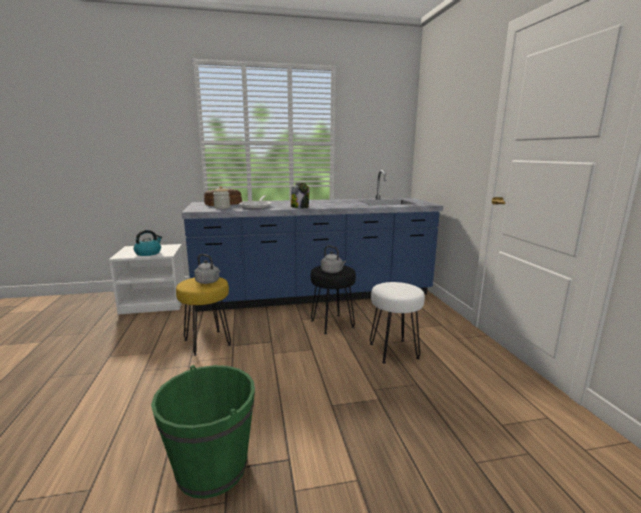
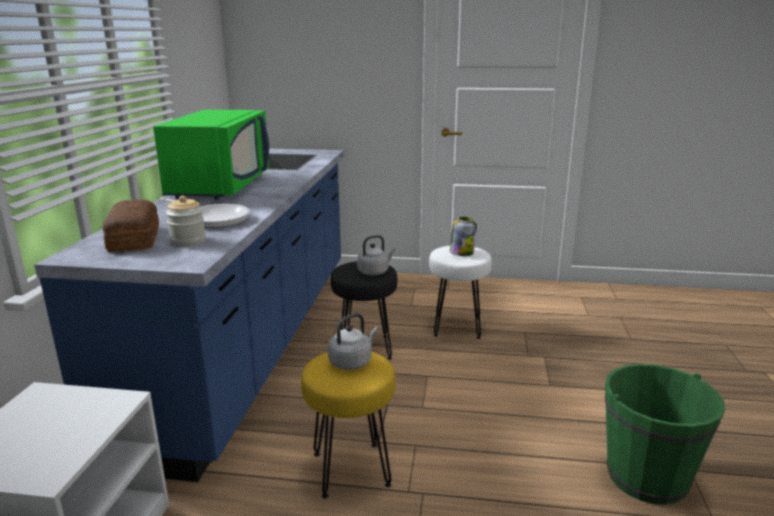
camera: 70 degrees left, 5 degrees up
kettle [134,230,162,256] -> none
jar [291,183,310,208] -> jar moved to [450,217,477,256]
none -> green microwave [153,110,269,200]

